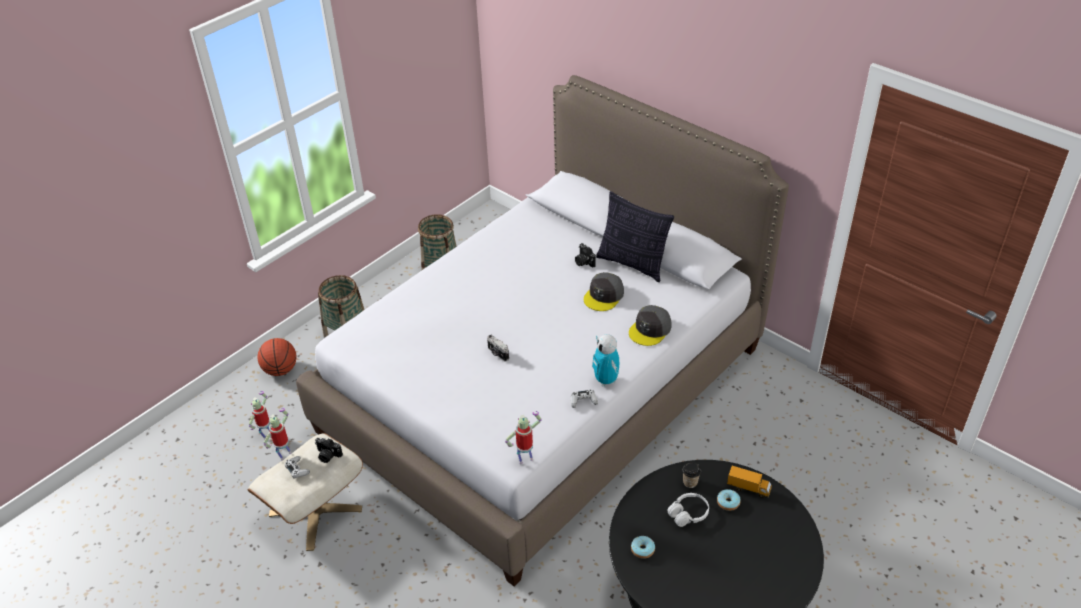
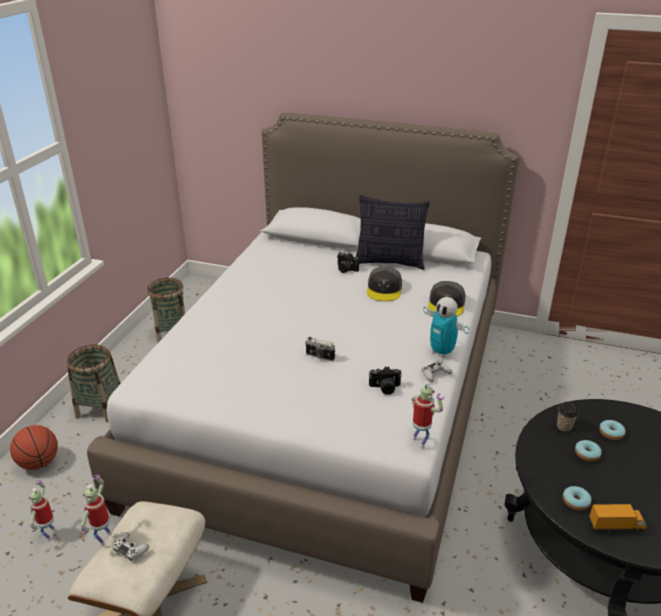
camera: 25 degrees left, 10 degrees down
camera [315,438,343,463] -> camera moved to [369,366,402,395]
toy robot [505,411,542,464] -> toy robot turned 105 degrees clockwise [411,381,444,448]
white headphones [667,493,709,527] -> donut [575,440,602,462]
toy truck [727,466,772,498] -> toy truck moved to [589,504,647,533]

